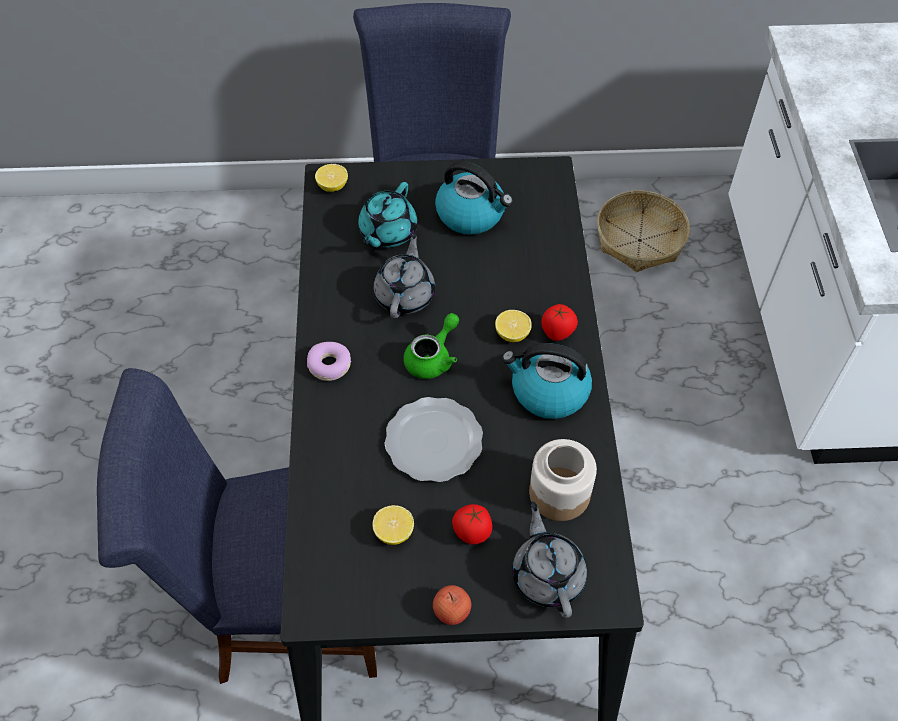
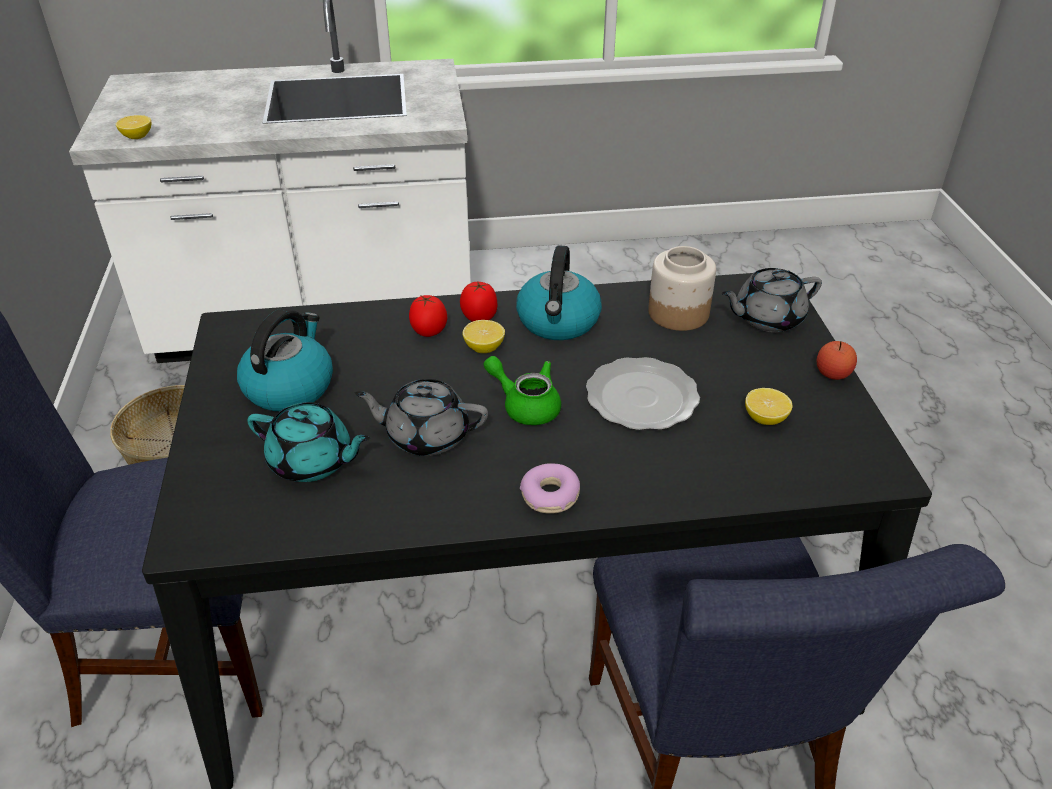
camera: 95 degrees left, 15 degrees down
lemon [315,164,348,192] -> lemon moved to [116,115,151,139]
tomato [452,504,492,544] -> tomato moved to [409,295,447,337]

